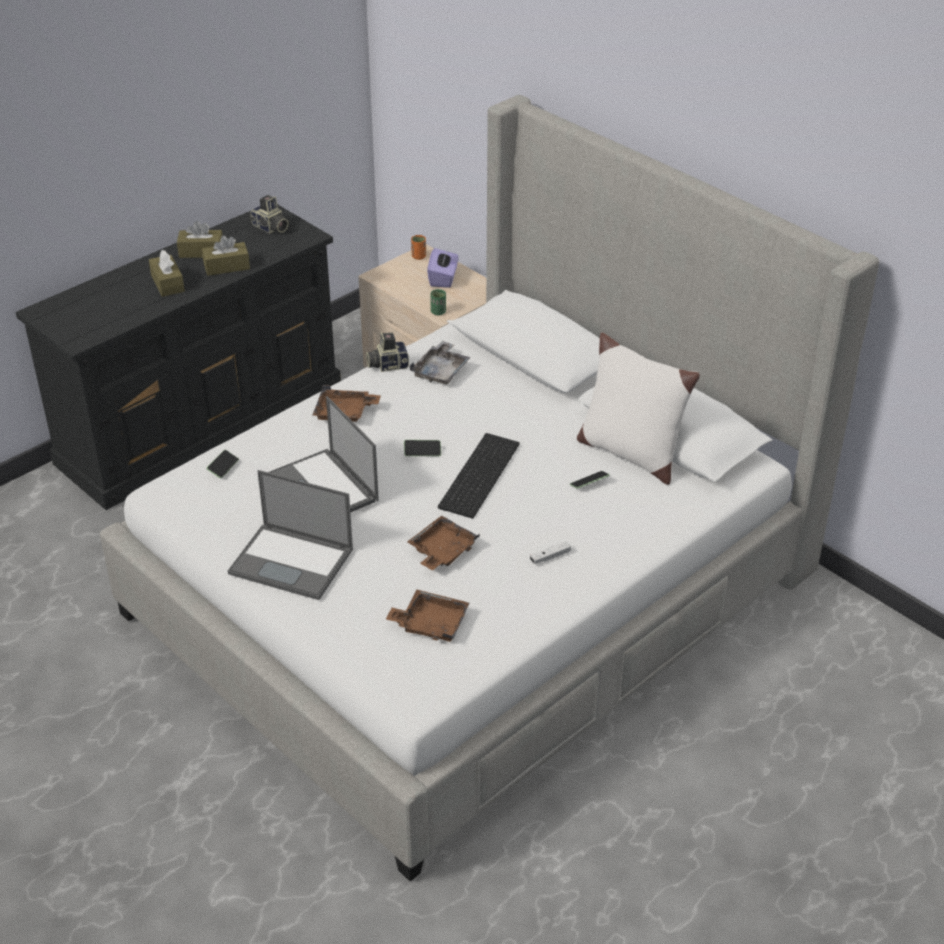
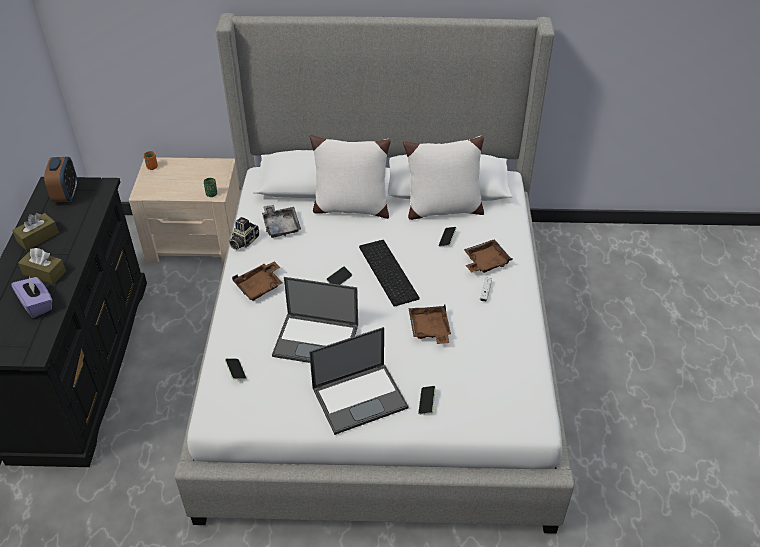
camera: 45 degrees left, 5 degrees up
brown tissue box [202,235,250,276] -> none
camera [250,195,289,233] -> alarm clock [44,157,77,202]
brown tray [386,589,469,642] -> brown tray moved to [464,239,513,273]
purple tissue box [427,248,459,288] -> purple tissue box moved to [11,275,52,318]
none -> white pillow [310,135,391,219]
none -> phone [418,386,436,415]

